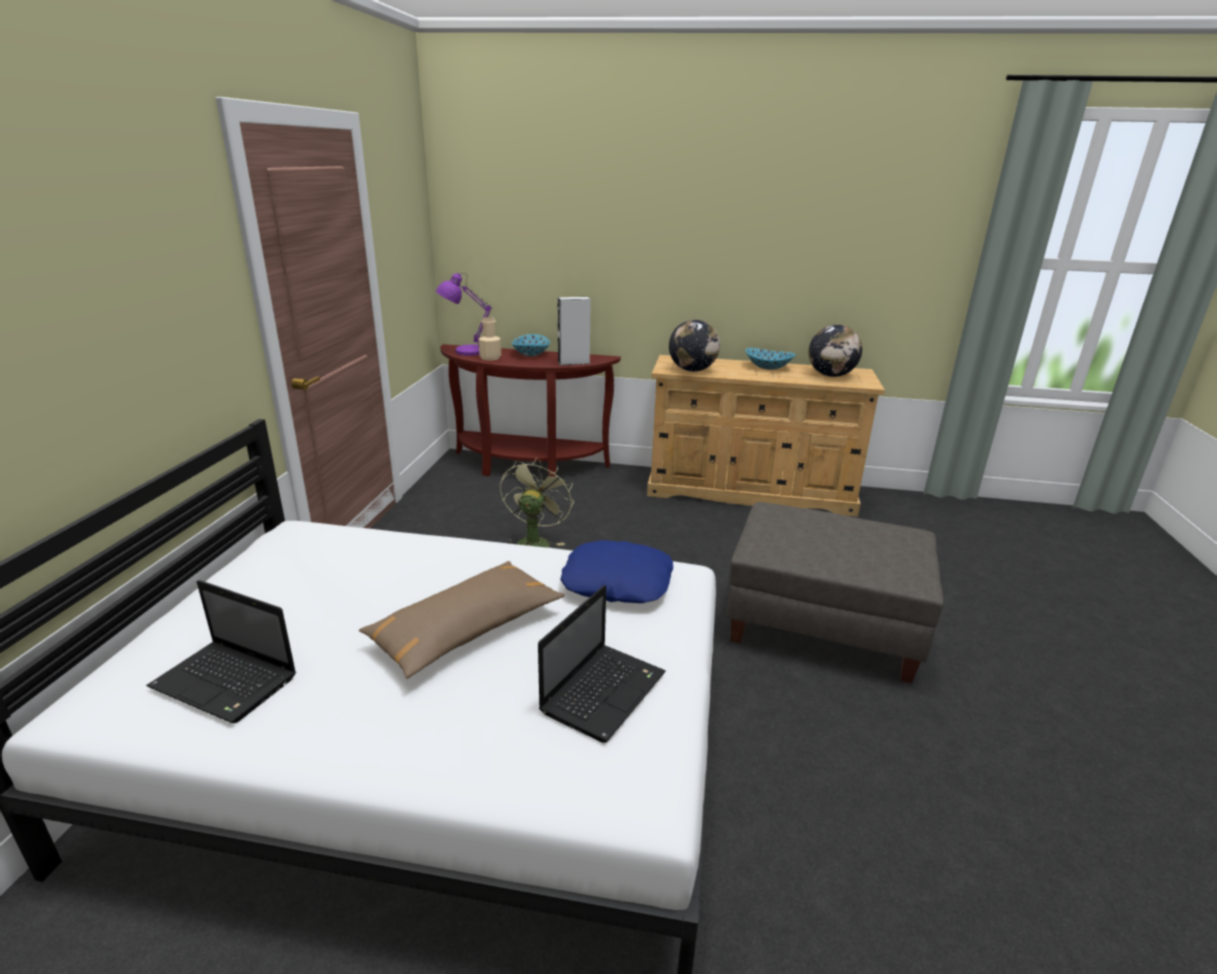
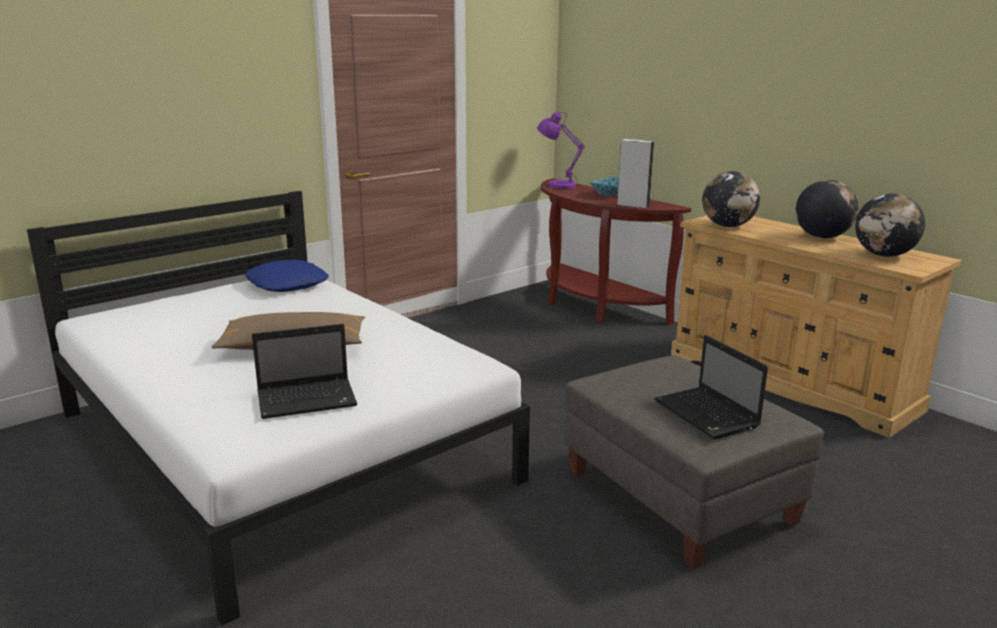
camera: 40 degrees right, 5 degrees down
laptop [146,580,296,723] -> laptop moved to [654,335,768,439]
beige bottle [478,317,501,360] -> none
green fan [500,458,574,548] -> none
blue pillow [560,540,673,603] -> blue pillow moved to [245,260,329,292]
bowl [745,348,796,370] -> globe [795,180,858,238]

